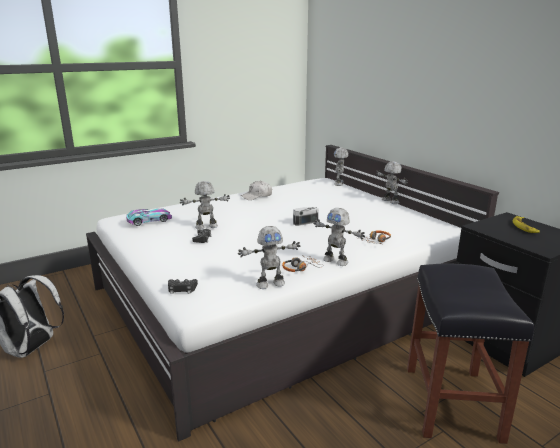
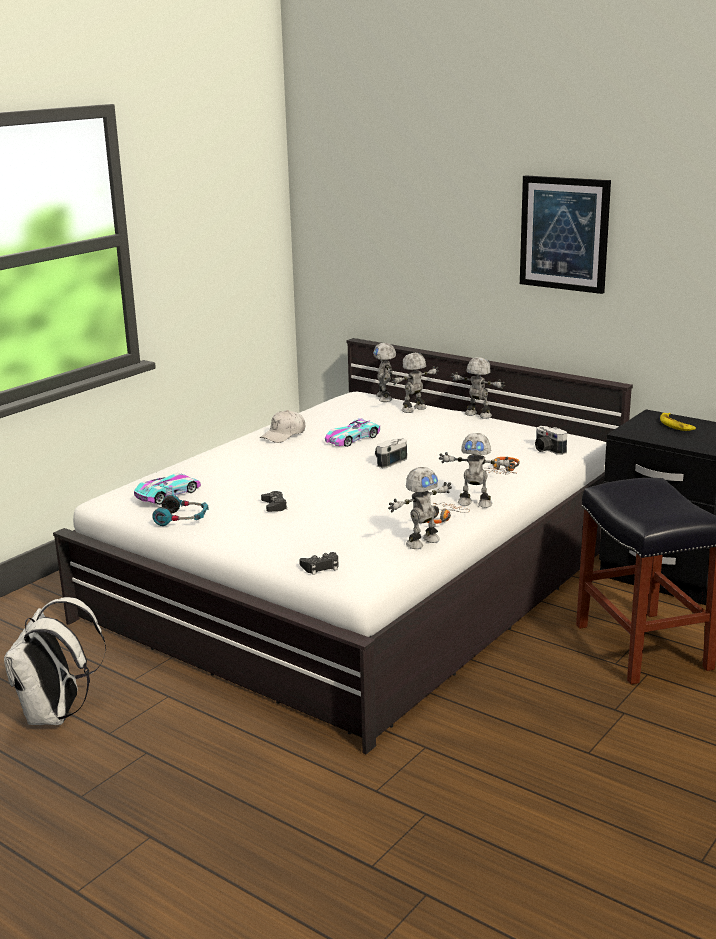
camera: 20 degrees left, 0 degrees up
toy robot [180,181,230,230] -> toy robot moved to [391,353,439,413]
none -> headphones [152,495,209,526]
none -> toy car [325,418,380,447]
none -> picture [520,175,611,294]
none -> camera [535,426,567,455]

